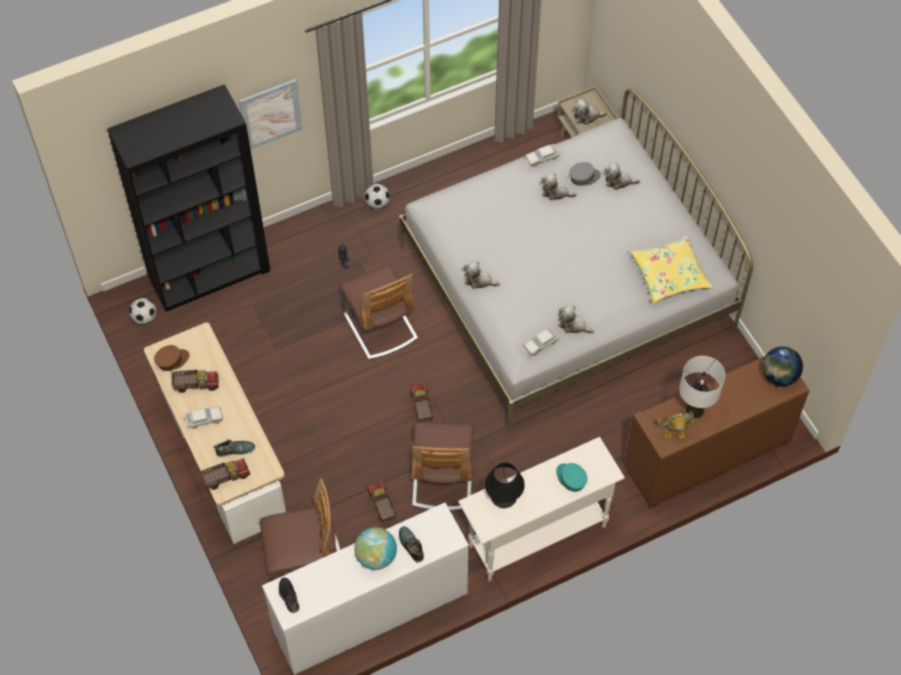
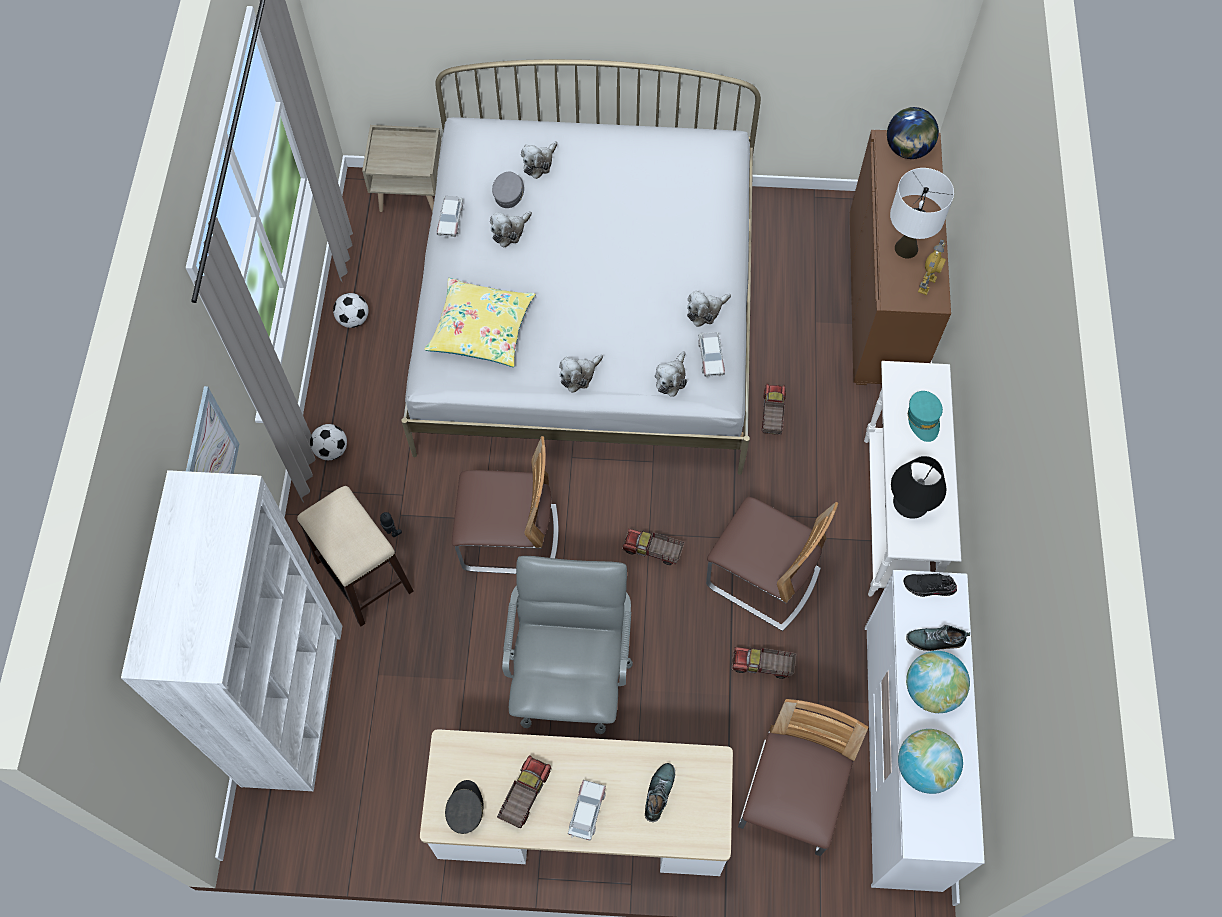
camera: 60 degrees left, 5 degrees up
black bookcase [107,84,271,312] -> white bookcase [121,470,342,791]
football [129,298,156,324] -> football moved to [333,293,368,328]
brown cap [154,345,190,371] -> grey cap [445,780,484,834]
toy truck [200,459,250,490] -> toy truck moved to [762,384,786,435]
black shoe [279,578,300,613] -> black shoe moved to [904,573,957,597]
turquoise cap [556,463,587,492] -> turquoise cap turned 90 degrees counterclockwise [907,391,943,442]
plush toy [573,99,607,125] -> plush toy moved to [655,351,687,397]
yellow pillow [630,236,713,303] -> yellow pillow moved to [424,278,536,367]
none -> stool [297,486,414,626]
none -> grey office chair [502,556,633,734]
none -> globe [898,729,963,794]

